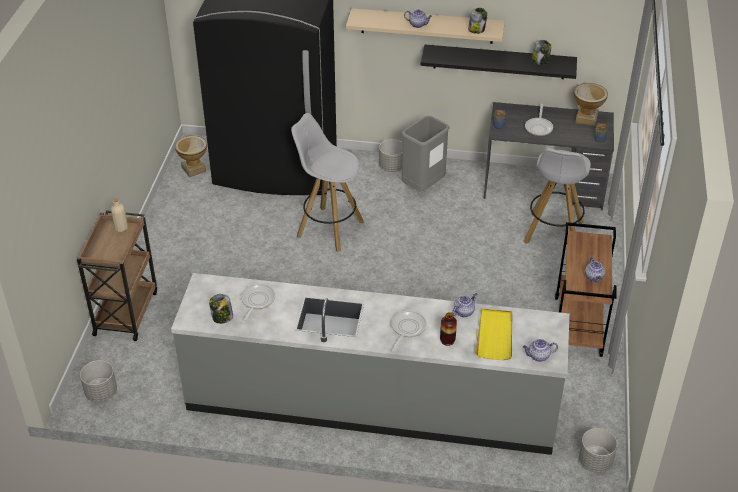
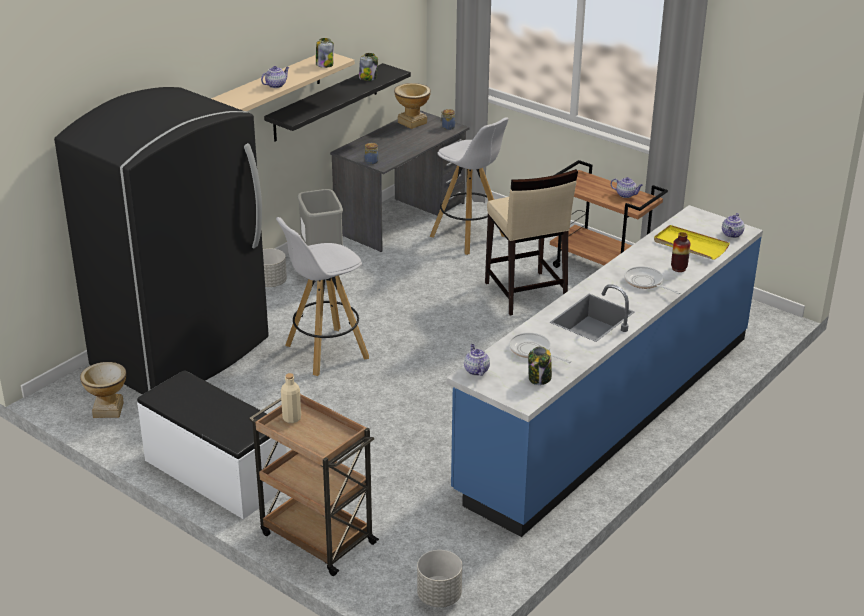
camera: 60 degrees left, 10 degrees down
grey counter [171,273,569,455] -> blue counter [446,205,763,537]
teapot [452,293,477,317] -> teapot moved to [464,344,490,376]
frying pan [525,104,553,136] -> none
grey planter [579,428,617,473] -> none
none -> white bench [137,370,287,519]
none -> beige stool [485,169,578,315]

